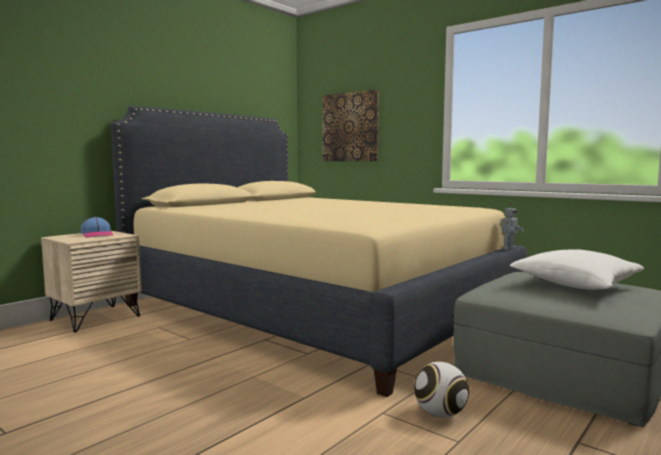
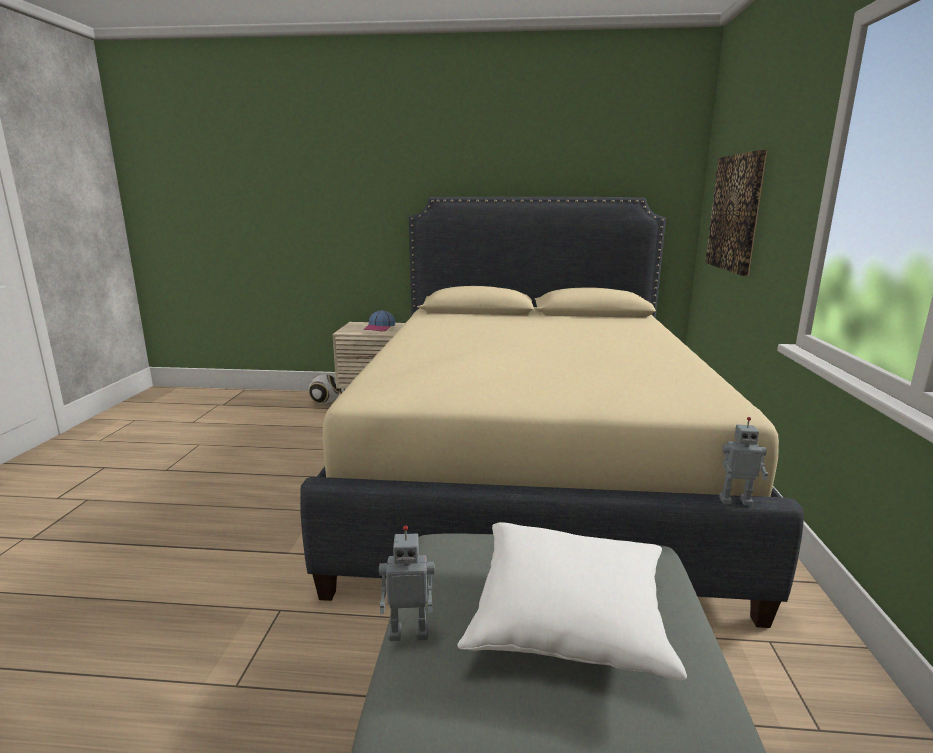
camera: 55 degrees right, 10 degrees up
football [414,362,469,418] -> football moved to [308,374,340,404]
none -> toy robot [379,526,435,641]

